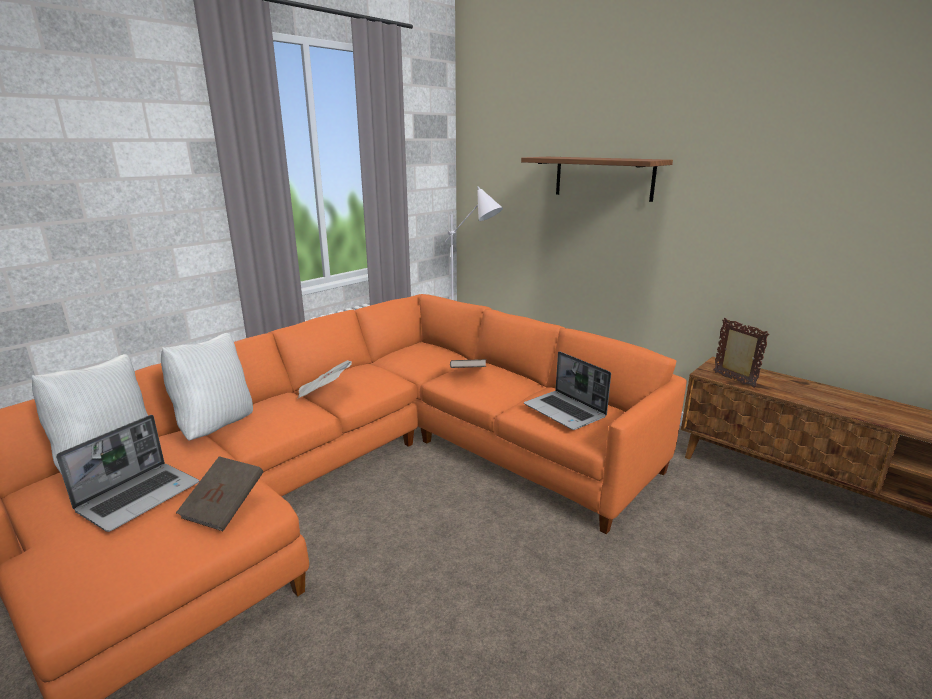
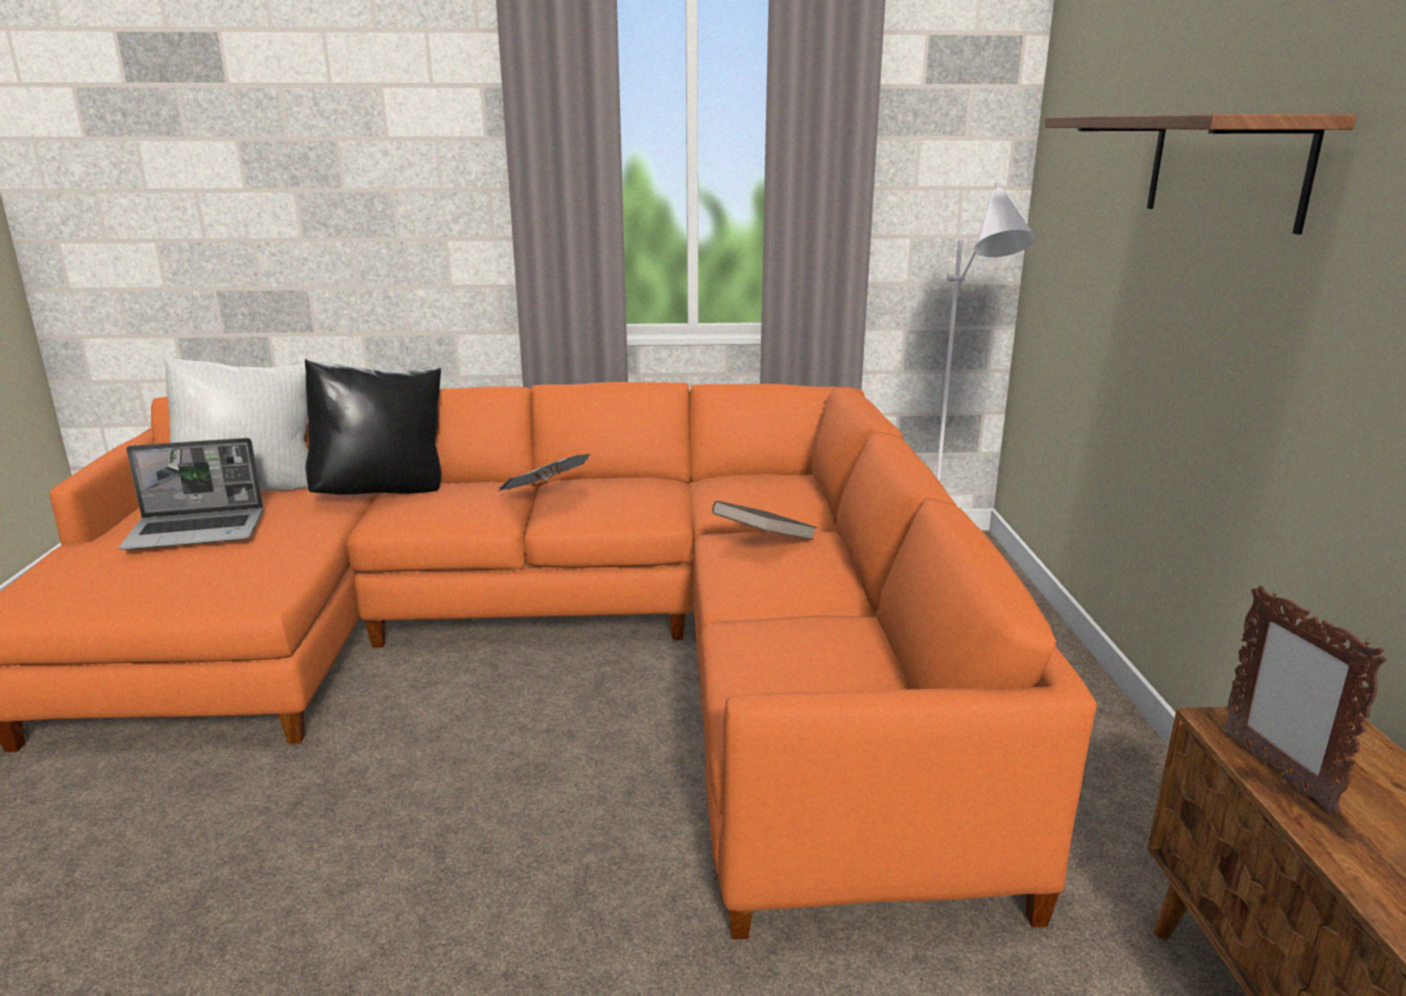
camera: 45 degrees right, 0 degrees up
white pillow [161,333,253,441] -> black pillow [305,359,441,495]
brown book [176,456,263,531] -> none
laptop [524,351,611,430] -> none
picture frame [713,318,769,388] -> picture frame turned 150 degrees clockwise [1223,586,1387,814]

